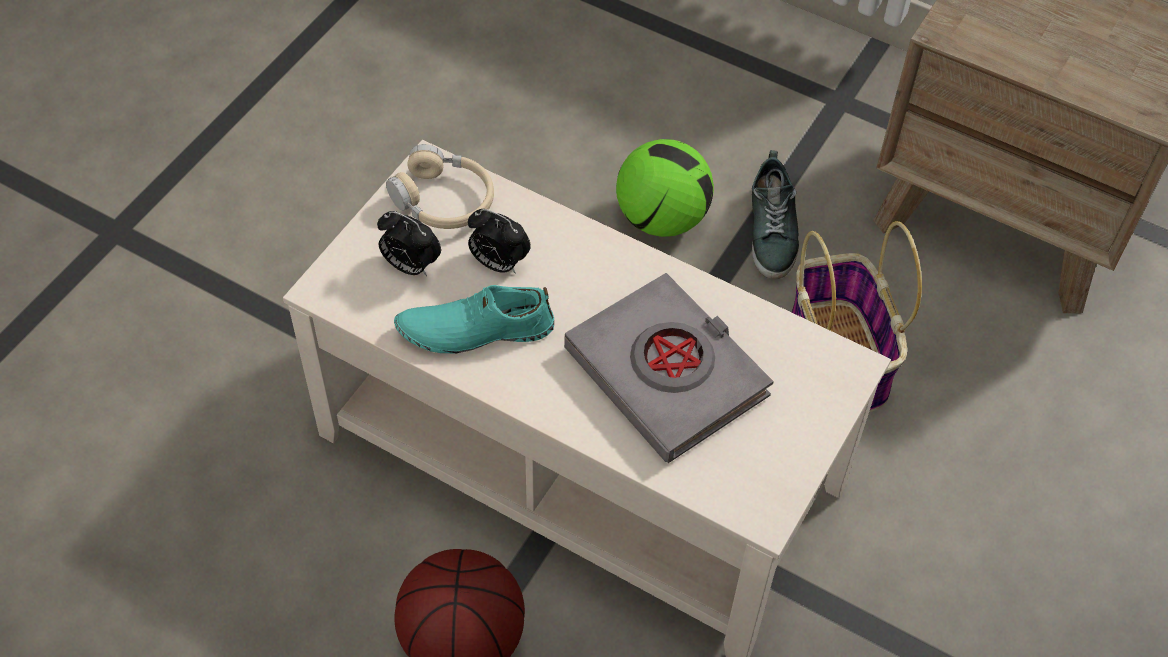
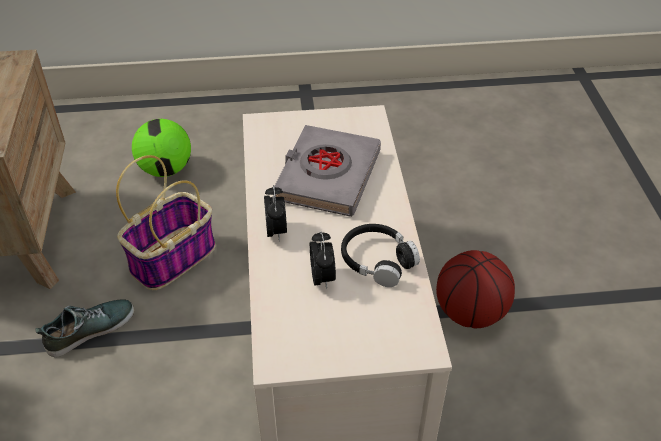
camera: 125 degrees left, 10 degrees down
alarm clock [377,211,441,276] -> alarm clock moved to [264,185,287,241]
beige headphones [386,144,494,229] -> none
turquoise shoe [394,285,554,353] -> black headphones [341,224,420,287]
football [616,139,714,237] -> football moved to [132,119,191,177]

